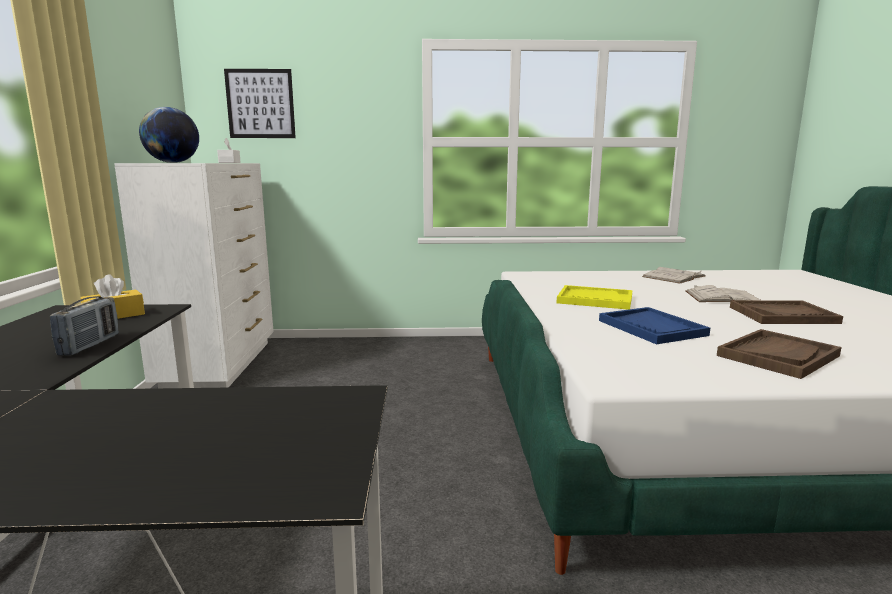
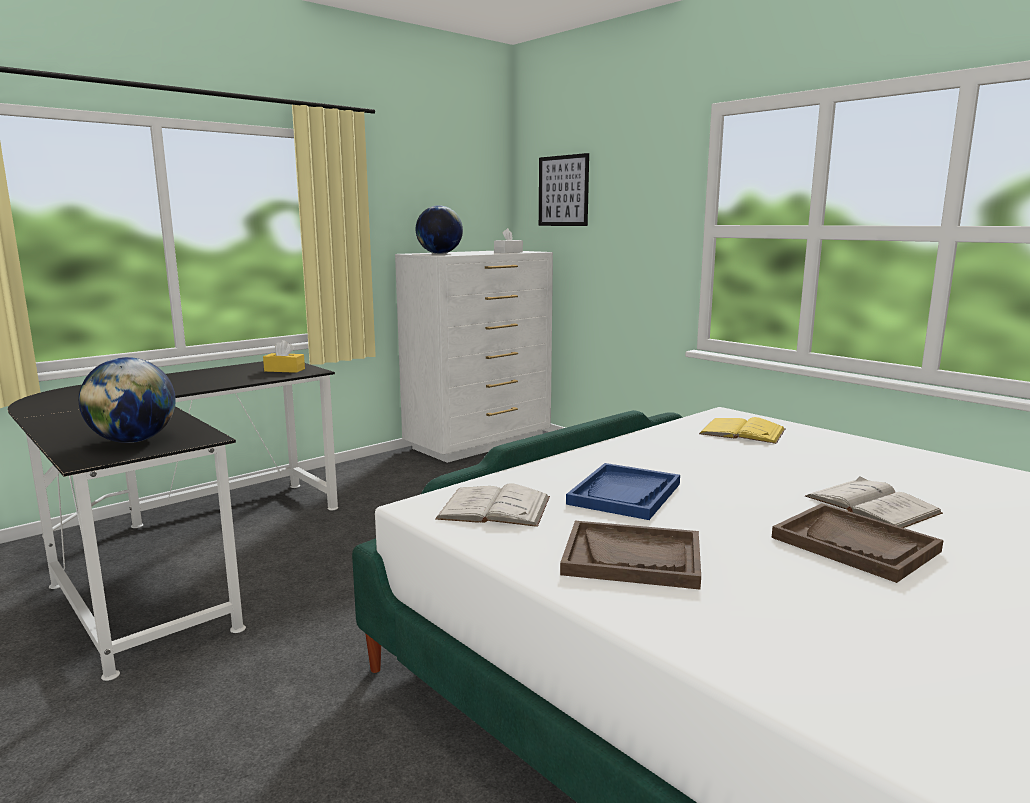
camera: 50 degrees right, 0 degrees up
radio [50,297,119,356] -> none
yellow tray [557,285,633,310] -> none
white book [642,267,705,284] -> white book moved to [435,484,550,527]
none -> globe [79,357,176,443]
none -> yellow book [699,417,786,444]

